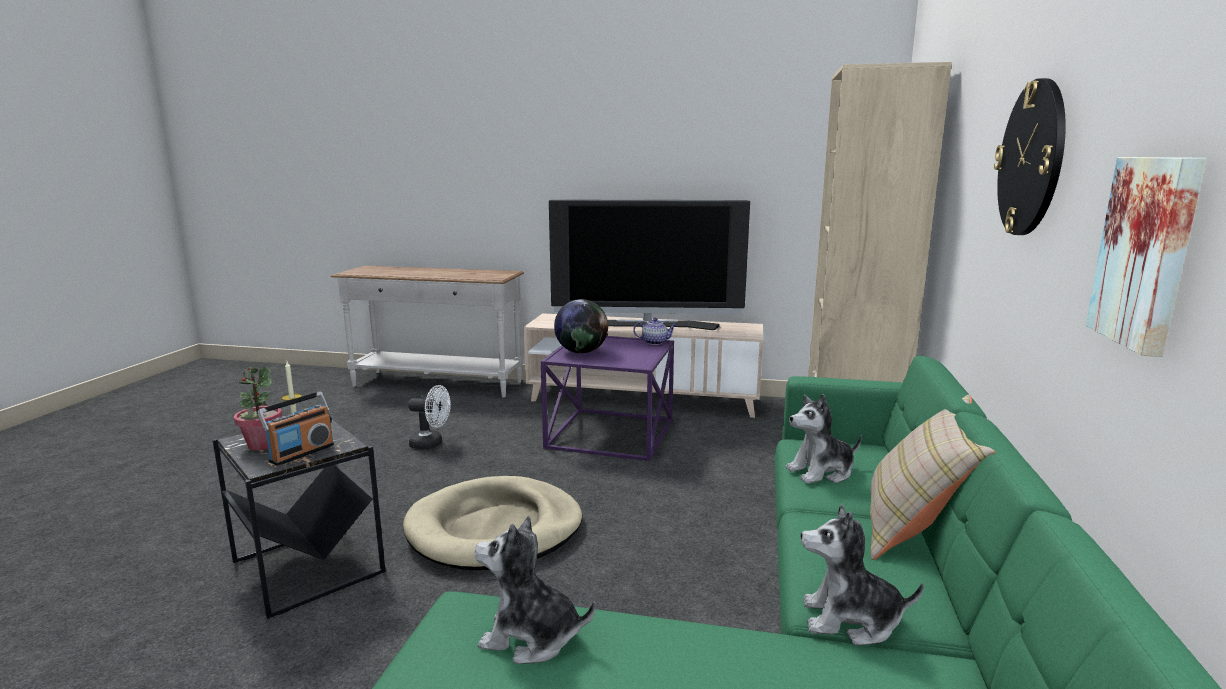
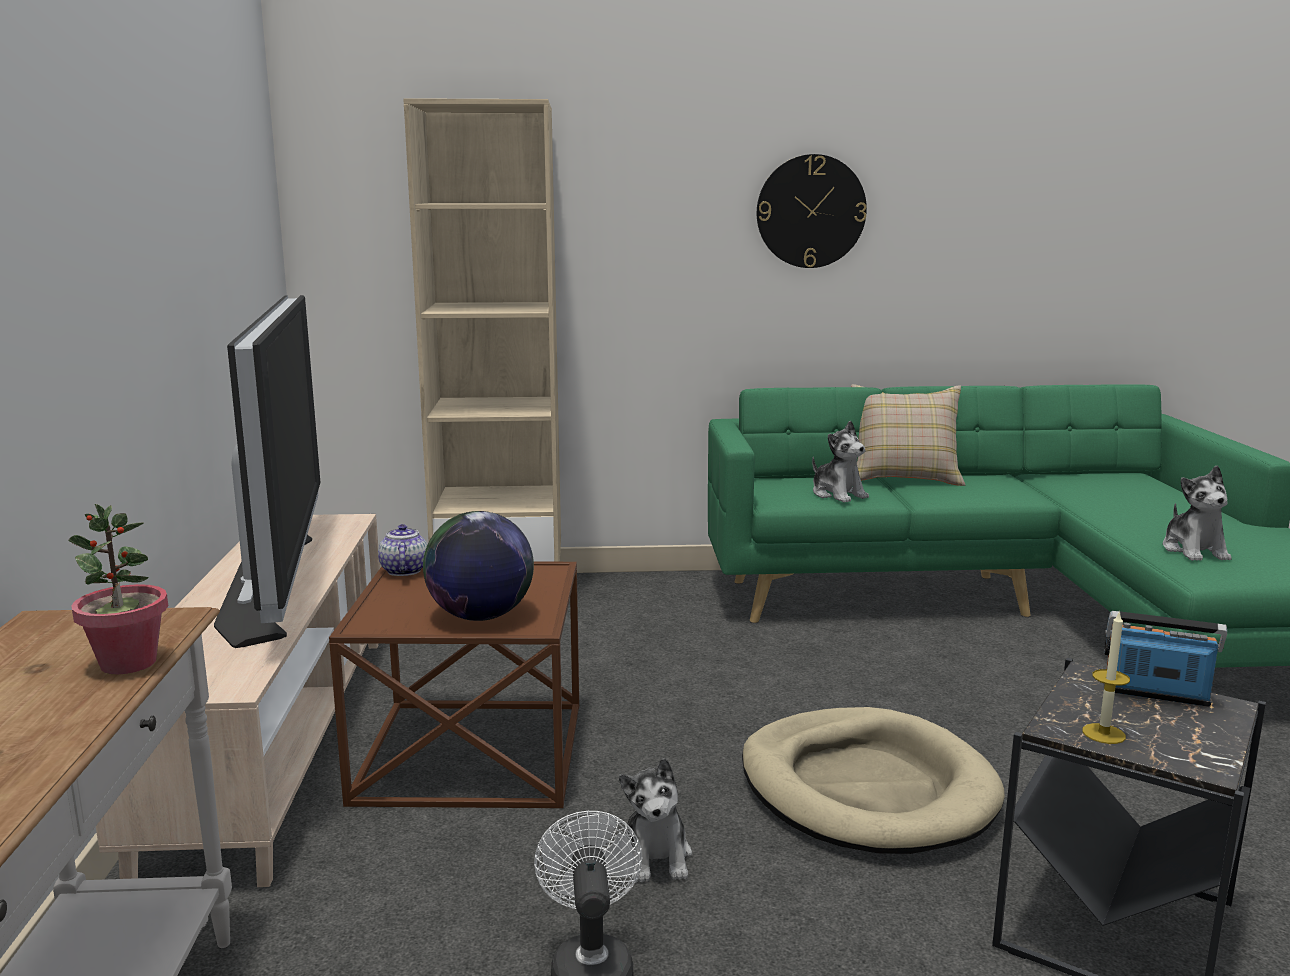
camera: 105 degrees left, 0 degrees up
potted plant [234,366,282,450] -> potted plant moved to [68,504,168,674]
purple side table [541,336,674,461] -> brown side table [329,561,579,808]
plush toy [801,505,924,646] -> plush toy moved to [619,758,692,883]
picture [1085,157,1207,357] -> none

